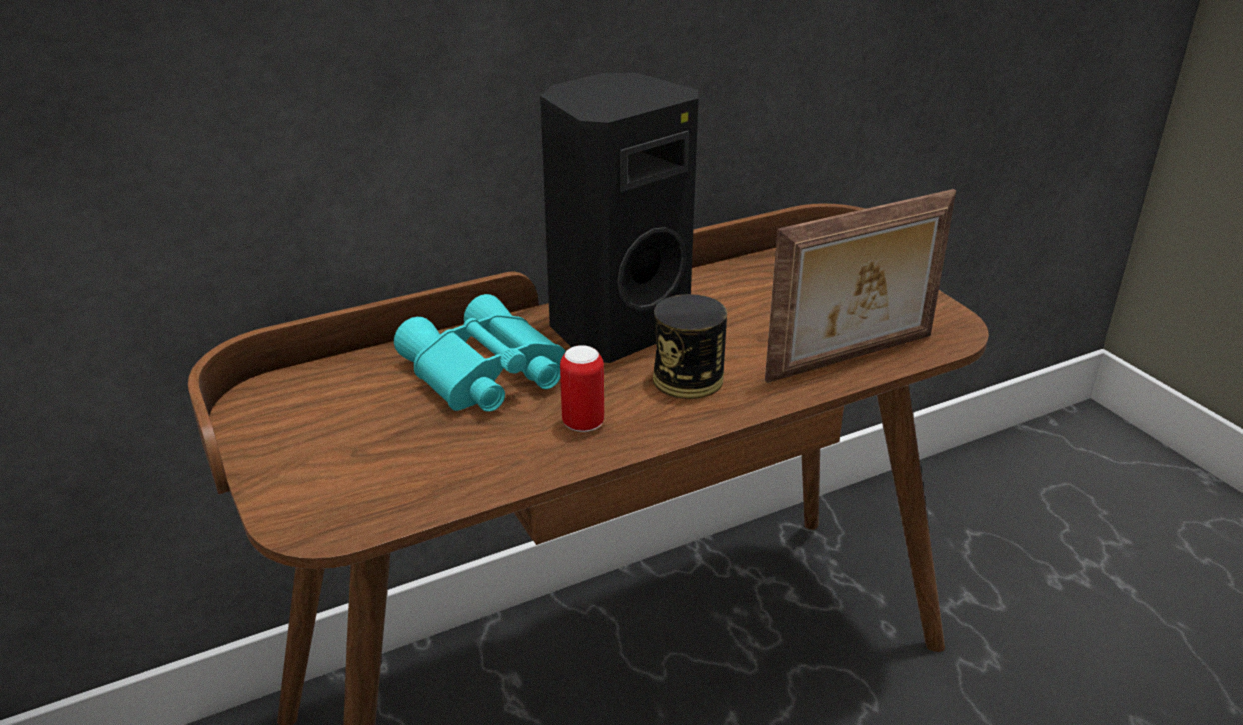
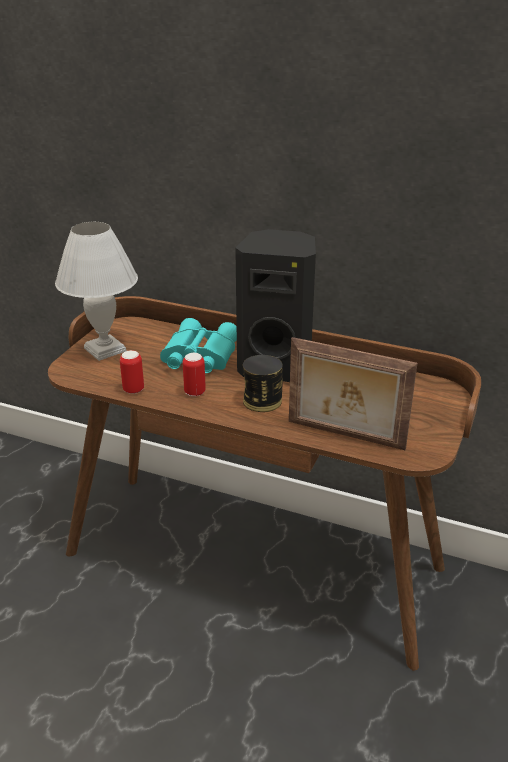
camera: 50 degrees right, 0 degrees up
none -> white table lamp [55,222,138,361]
none -> can [120,350,144,394]

